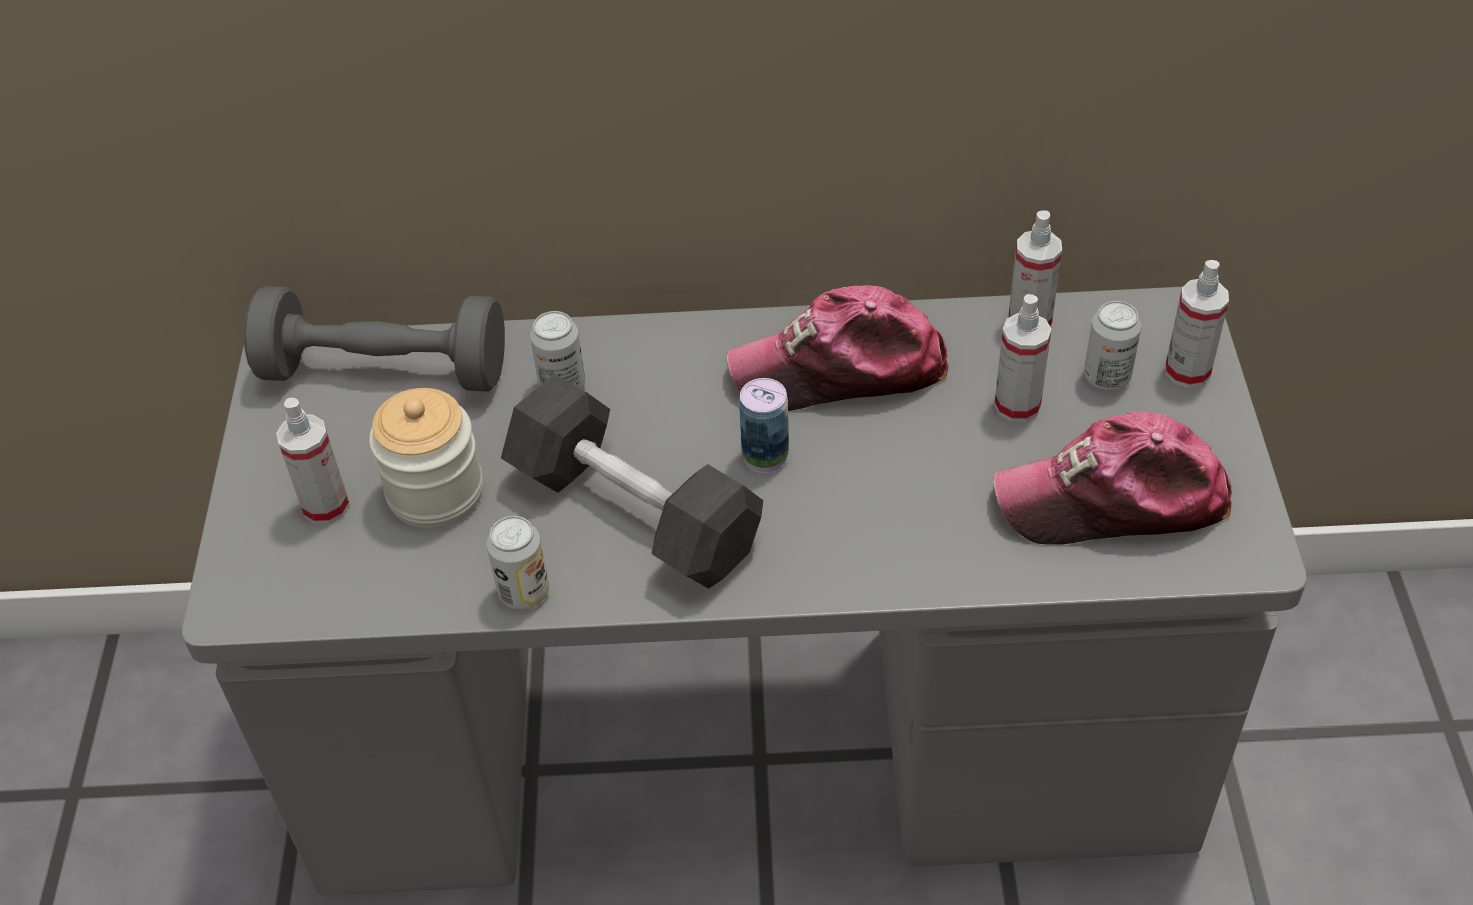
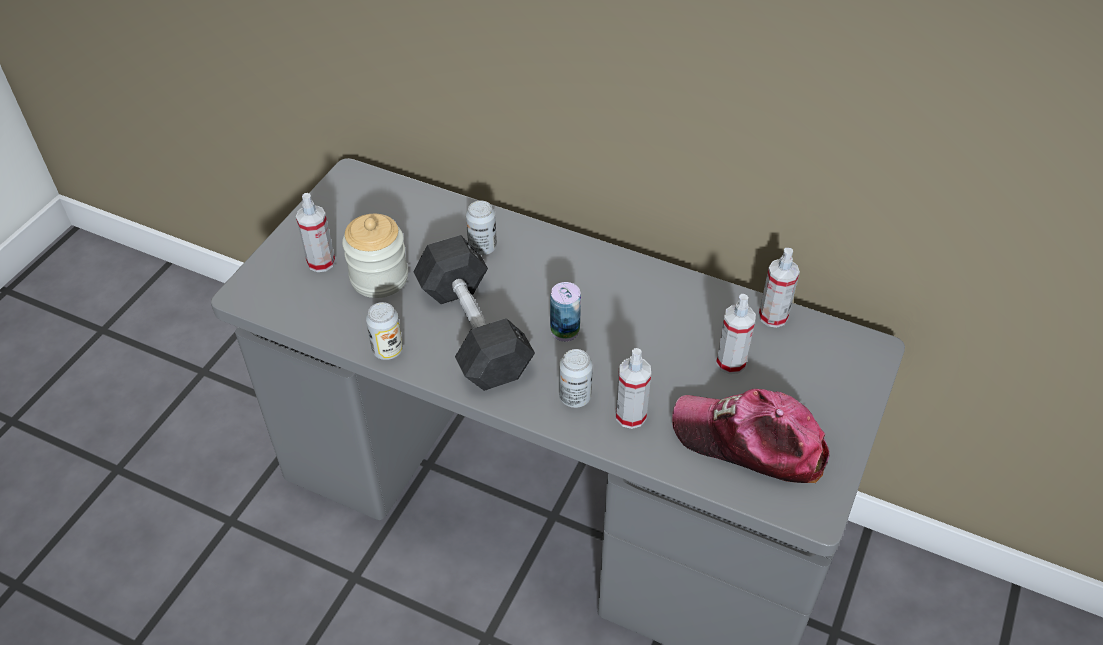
camera: 25 degrees right, 0 degrees up
grey dumbbell [244,286,505,392] -> none
cap [727,285,949,411] -> none
can [1084,301,1141,391] -> can moved to [559,349,593,408]
spray bottle [1165,260,1229,388] -> spray bottle moved to [616,348,651,429]

